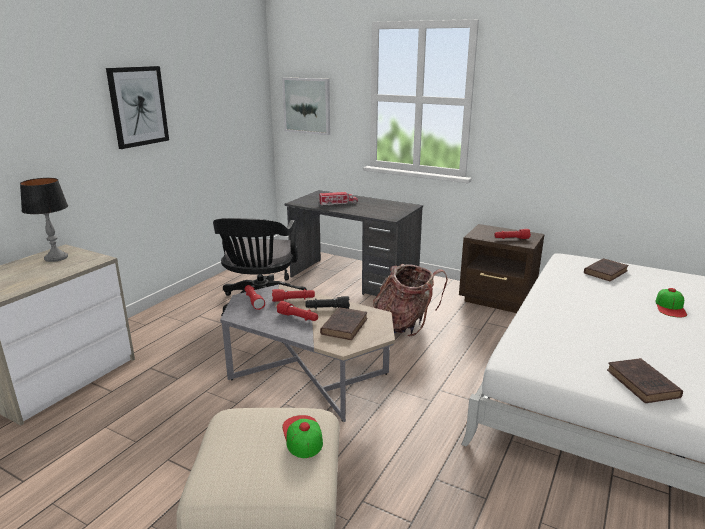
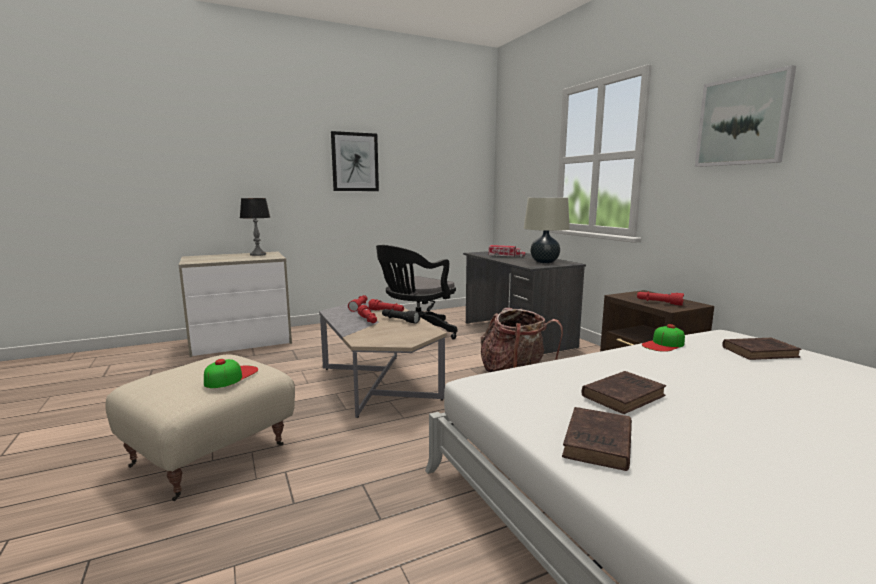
camera: 35 degrees right, 10 degrees down
picture [282,77,330,135] -> picture moved to [695,65,796,167]
brown book [320,307,368,340] -> brown book moved to [582,371,666,414]
cap [655,288,687,318] -> cap moved to [642,324,685,352]
none -> beige table lamp [524,197,570,263]

